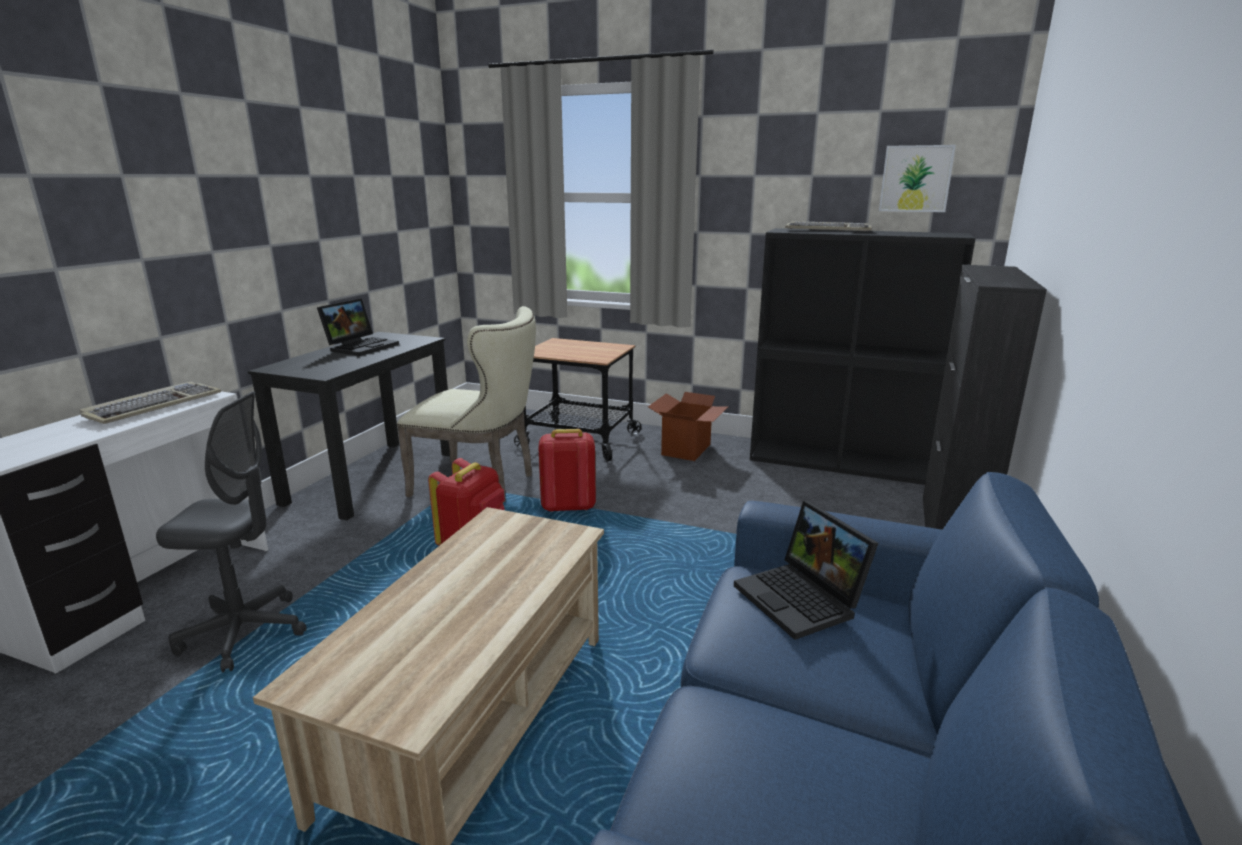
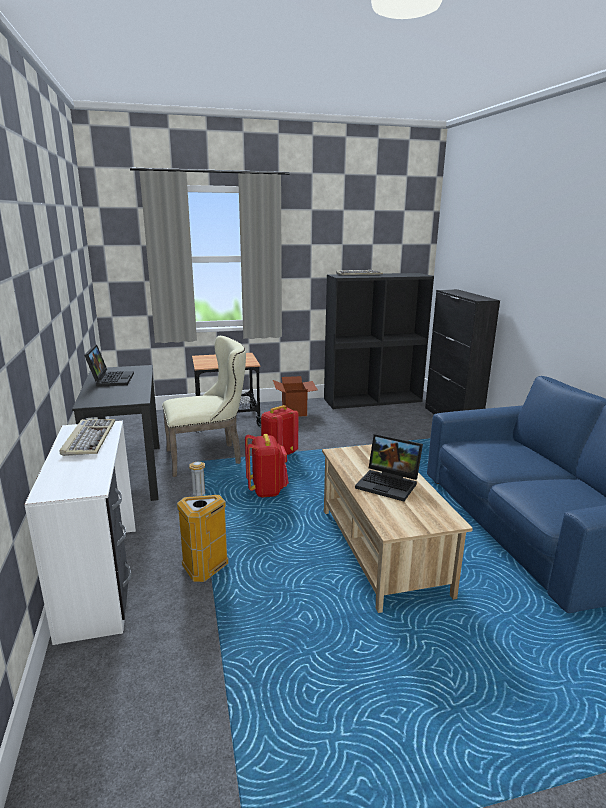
camera: 35 degrees left, 0 degrees up
grey office chair [156,391,307,673] -> trash can [177,461,229,582]
laptop [734,501,879,640] -> laptop moved to [355,434,423,501]
picture [879,145,956,212] -> none

